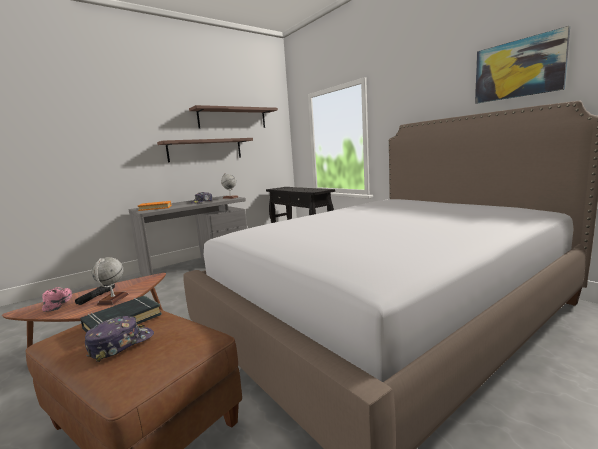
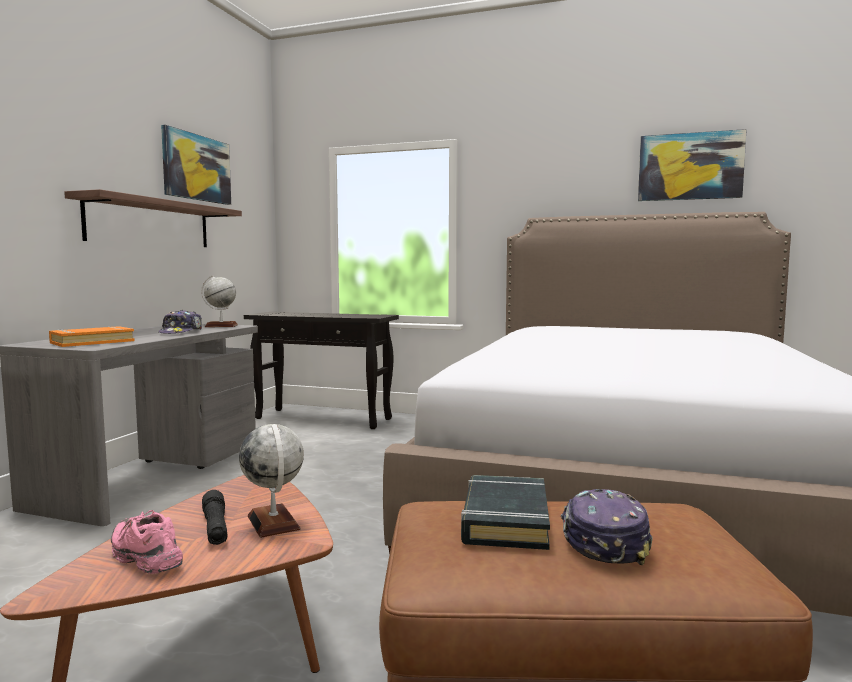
camera: 35 degrees left, 5 degrees down
shelf [189,105,278,129] -> picture [161,125,231,205]

